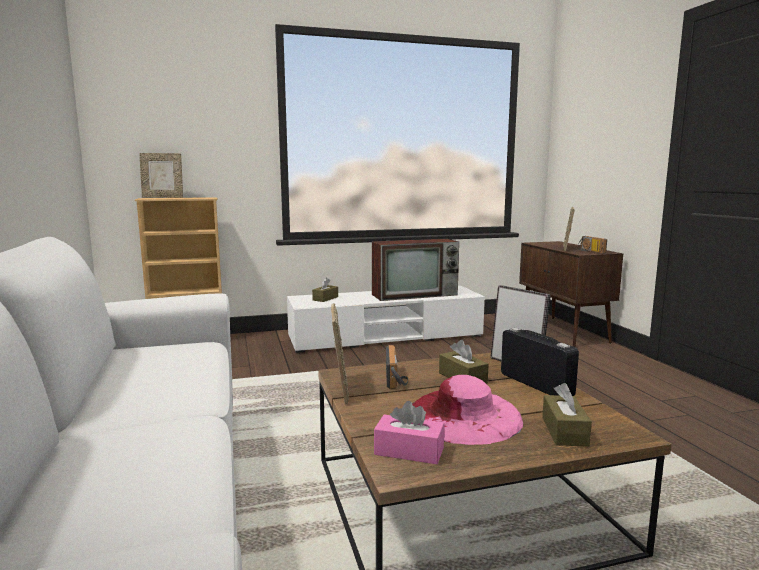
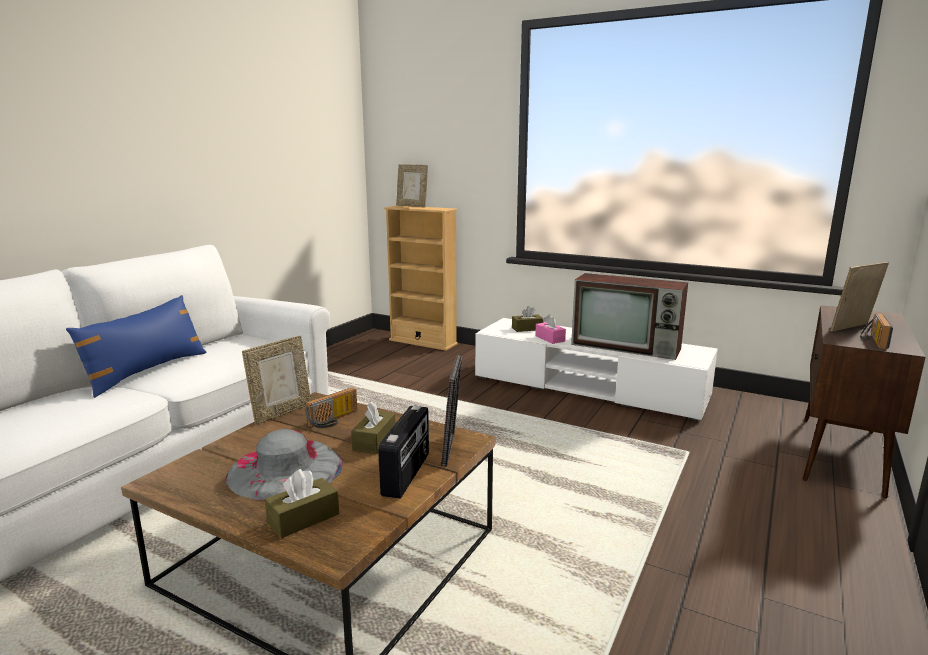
camera: 45 degrees right, 5 degrees up
pink tissue box [374,401,444,464] -> pink tissue box moved to [535,314,566,344]
pink hat [412,375,523,445] -> grey hat [226,429,343,500]
none -> blue pillow [66,295,206,398]

